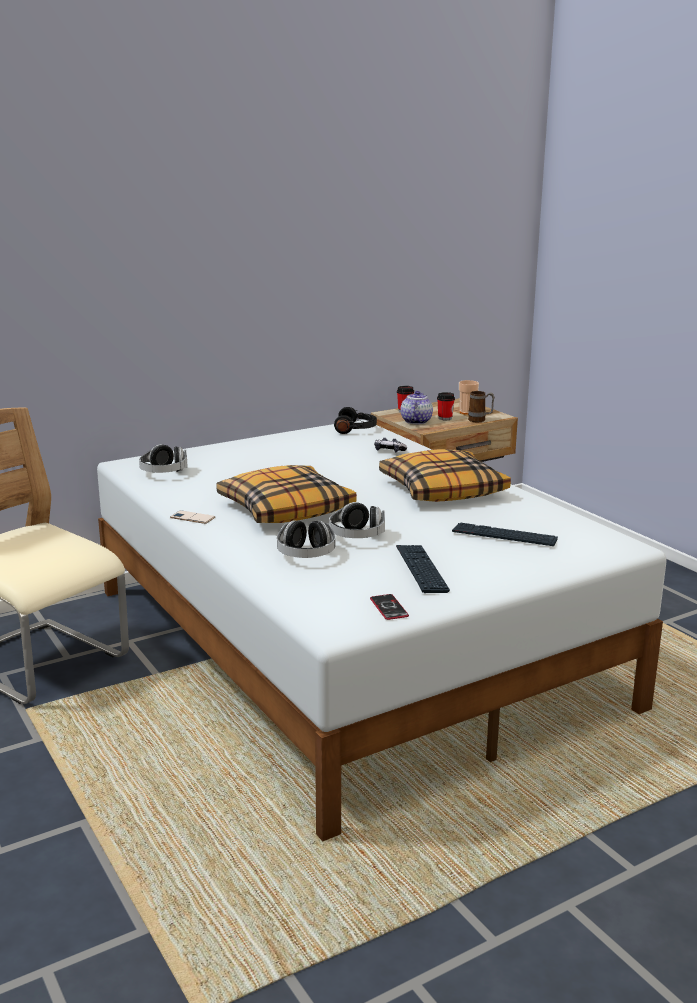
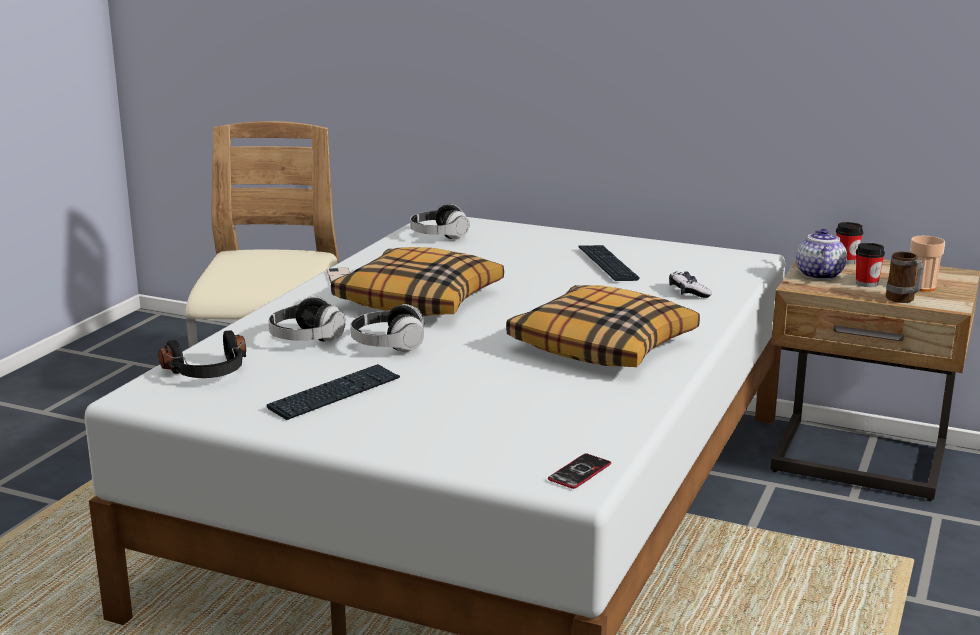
camera: 55 degrees right, 0 degrees up
black headphones [334,407,377,434] -> black headphones moved to [158,330,246,378]
phone [370,594,409,620] -> phone moved to [548,454,611,489]
teapot [400,391,433,424] -> teapot turned 60 degrees counterclockwise [796,229,847,280]
keyboard [452,523,558,546] -> keyboard moved to [578,245,640,281]

